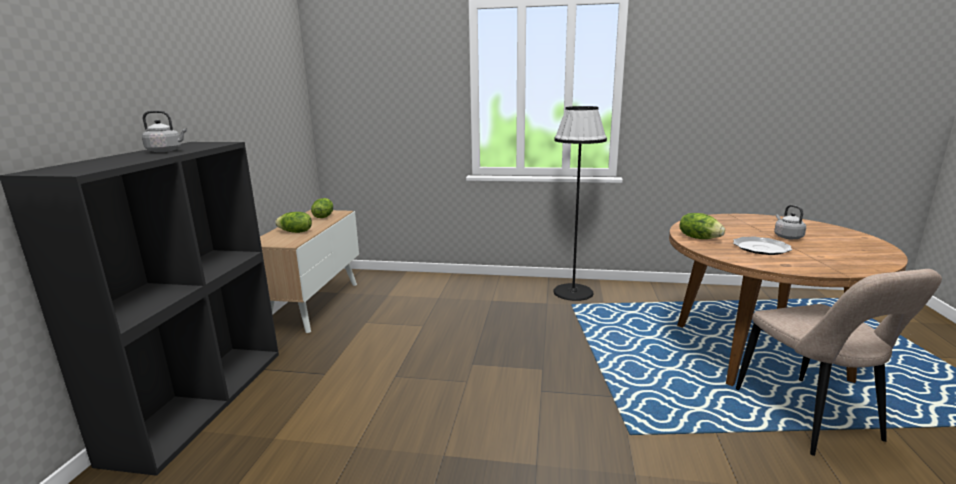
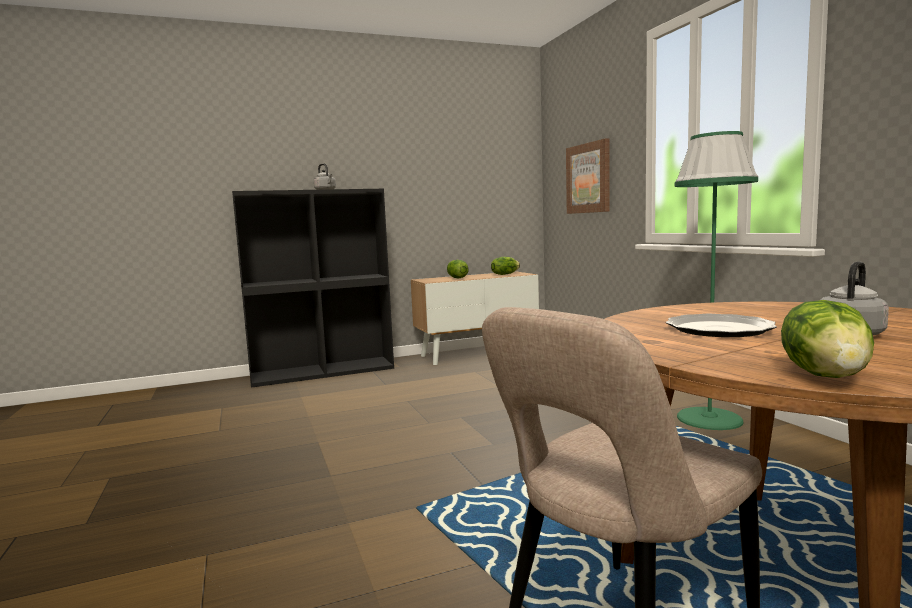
camera: 60 degrees right, 10 degrees down
black floor lamp [553,106,607,301] -> green floor lamp [674,131,758,430]
lettuce [680,213,725,239] -> lettuce moved to [781,300,874,378]
none -> picture [566,138,610,214]

